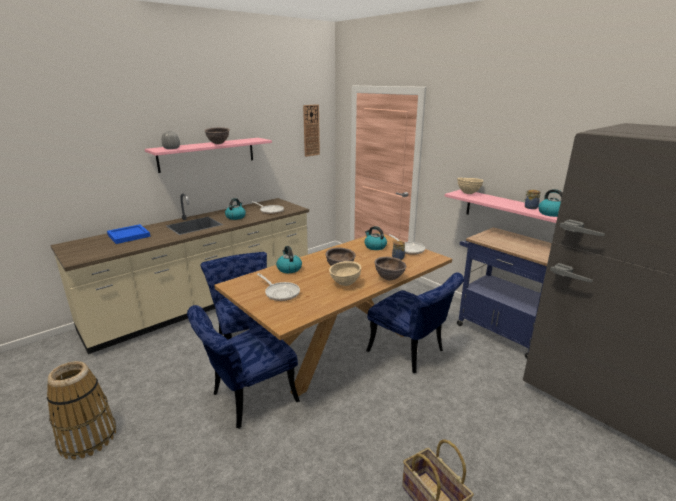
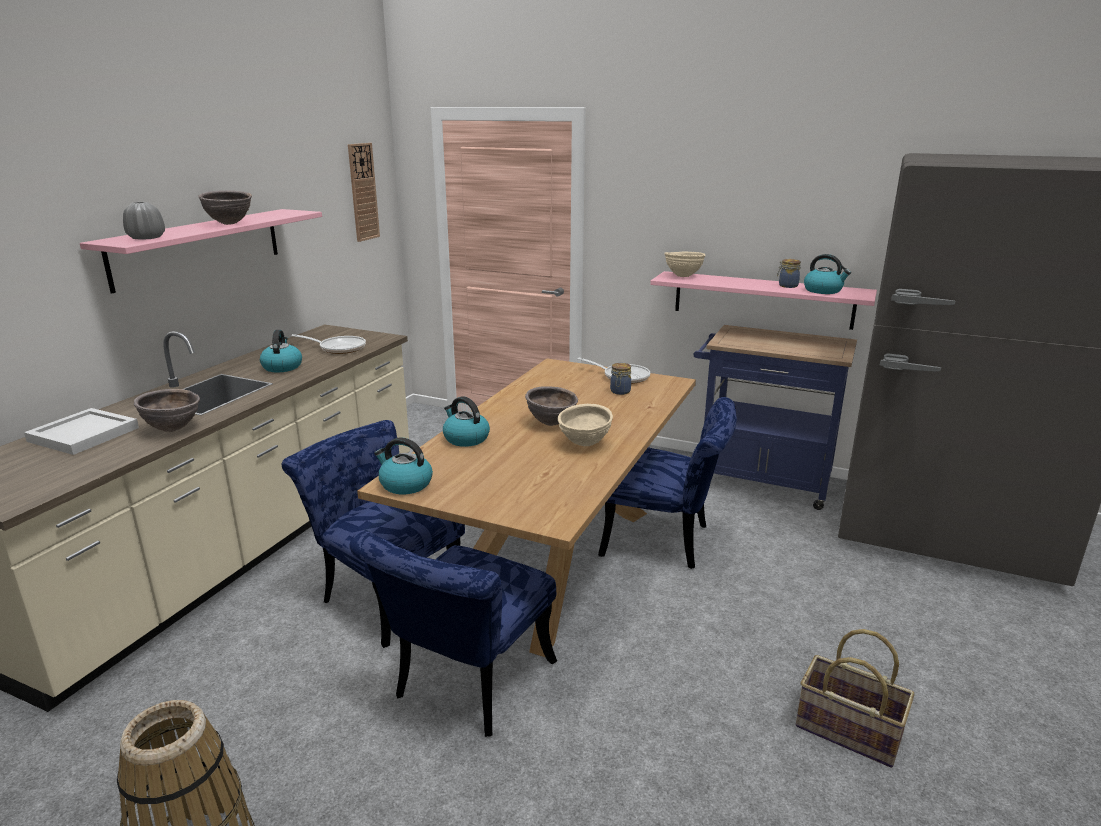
camera: 25 degrees left, 0 degrees up
blue tray [107,224,151,244] -> white tray [24,408,139,455]
frying pan [257,273,300,301] -> none
kettle [365,226,387,250] -> kettle moved to [374,437,433,494]
brown bowl [374,257,406,281] -> brown bowl moved to [134,389,200,432]

